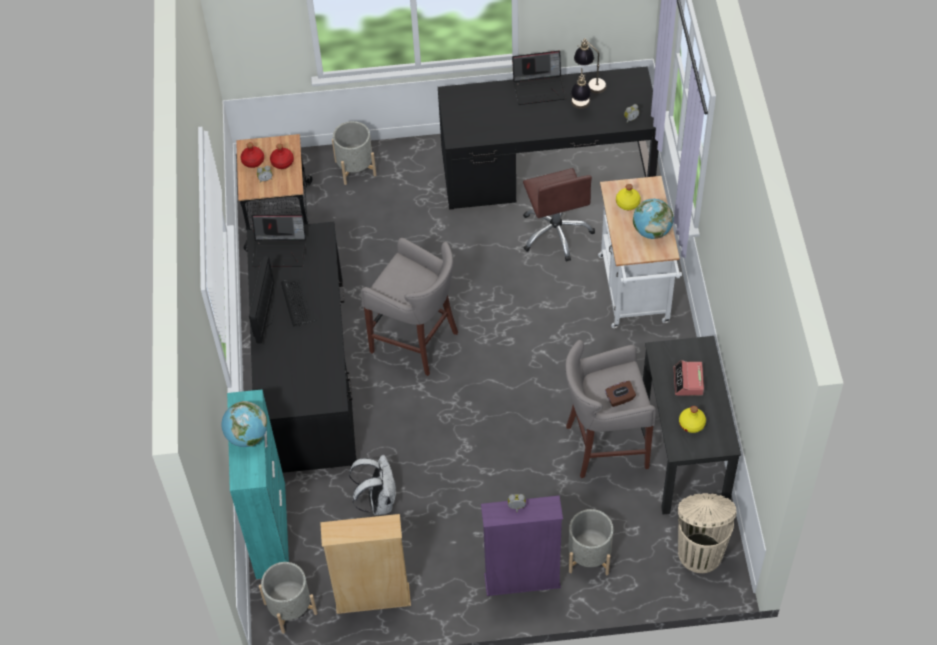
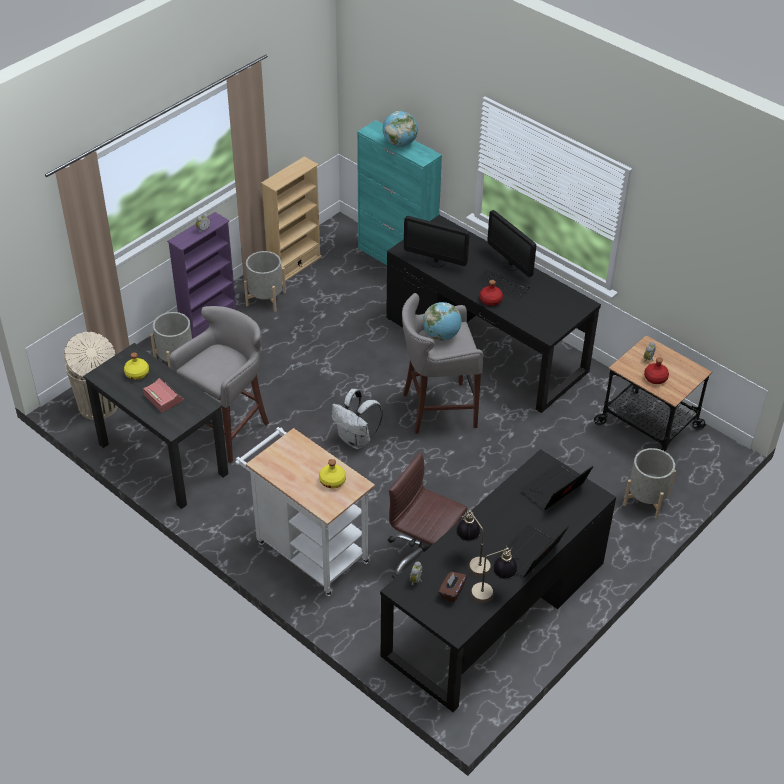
camera: 135 degrees right, 10 degrees down
red bottle [241,142,264,168] -> red bottle moved to [480,280,503,306]
laptop [252,215,306,267] -> laptop moved to [520,463,593,510]
grey planter [259,562,317,634] -> grey planter moved to [244,251,286,312]
white backpack [349,455,396,515] -> white backpack moved to [331,389,383,449]
brown tissue box [605,381,636,407] -> brown tissue box moved to [439,571,467,602]
globe [633,199,674,239] -> globe moved to [423,302,461,341]
none -> monitor [404,216,470,268]

